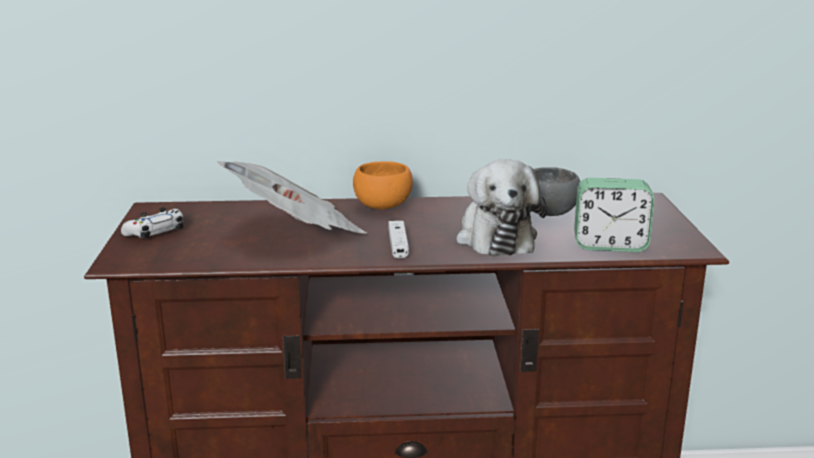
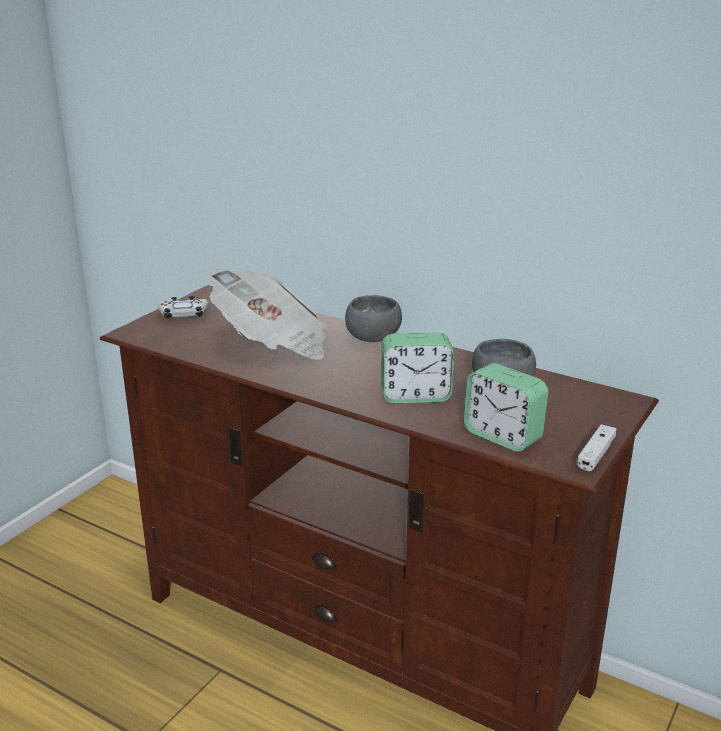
camera: 35 degrees right, 5 degrees up
orange bowl [353,161,413,209] -> grey bowl [345,295,402,342]
white game controller [388,221,409,259] -> white game controller moved to [577,424,617,471]
plush toy [456,159,547,256] -> alarm clock [381,333,454,403]

